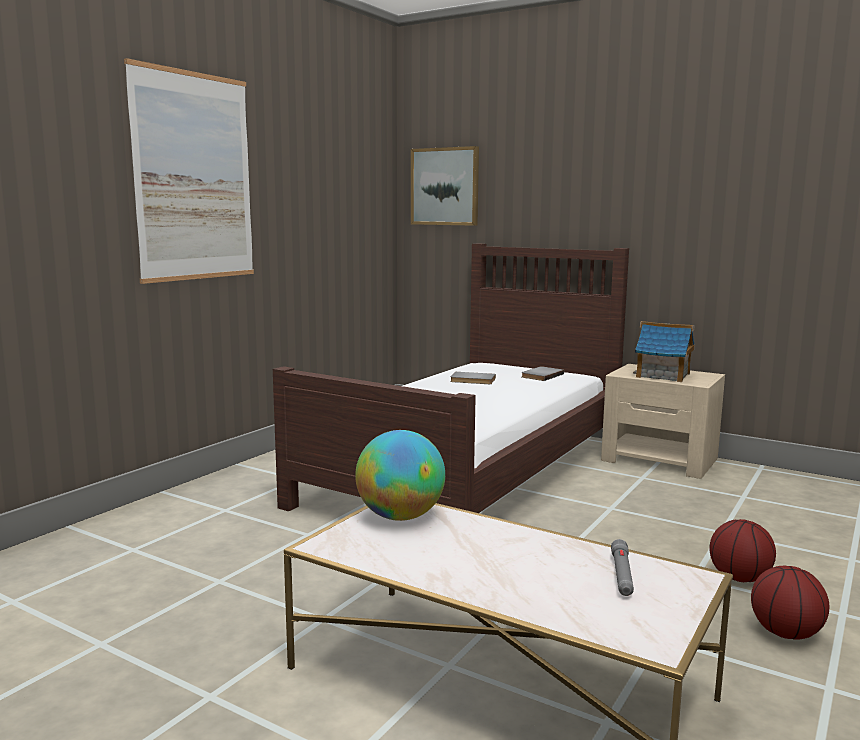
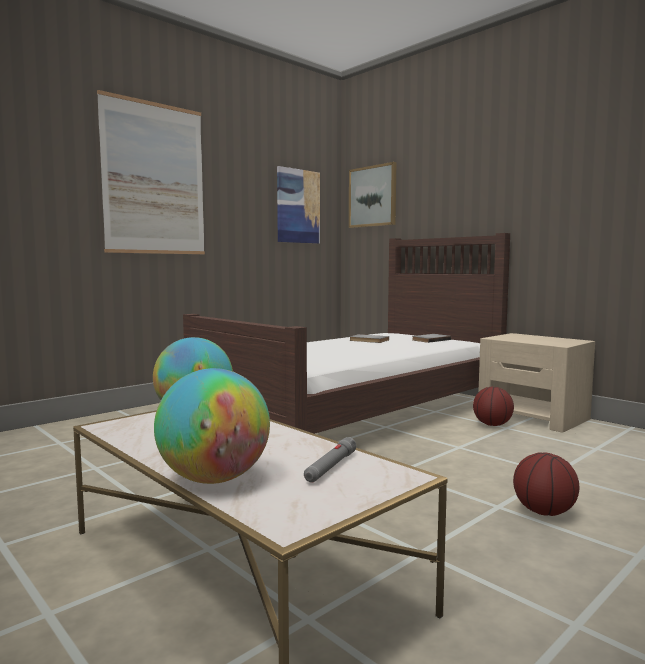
camera: 15 degrees right, 5 degrees down
toy house [633,321,695,382] -> none
basketball [751,566,829,640] -> basketball moved to [473,387,514,426]
none -> globe [154,368,270,484]
none -> picture [277,166,320,244]

